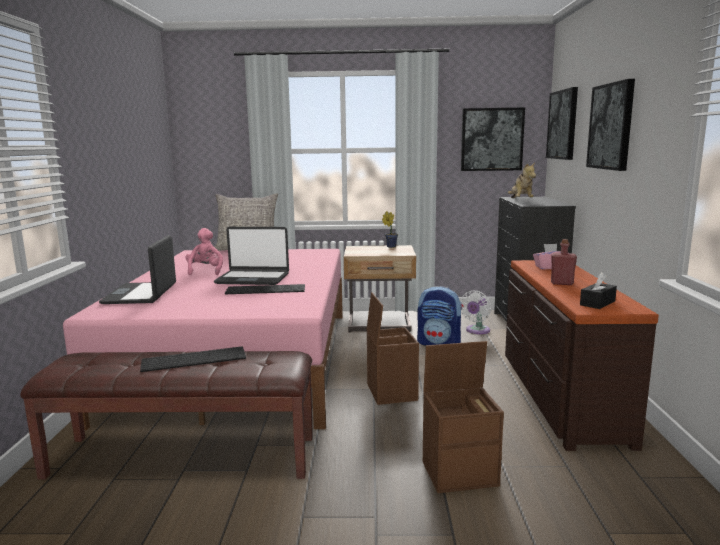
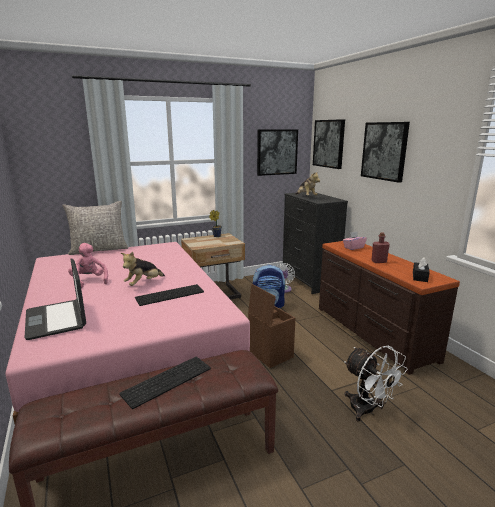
camera: 25 degrees left, 5 degrees up
laptop [214,227,289,285] -> plush toy [121,252,165,286]
brown storage box [423,341,504,493] -> white fan [344,346,408,422]

